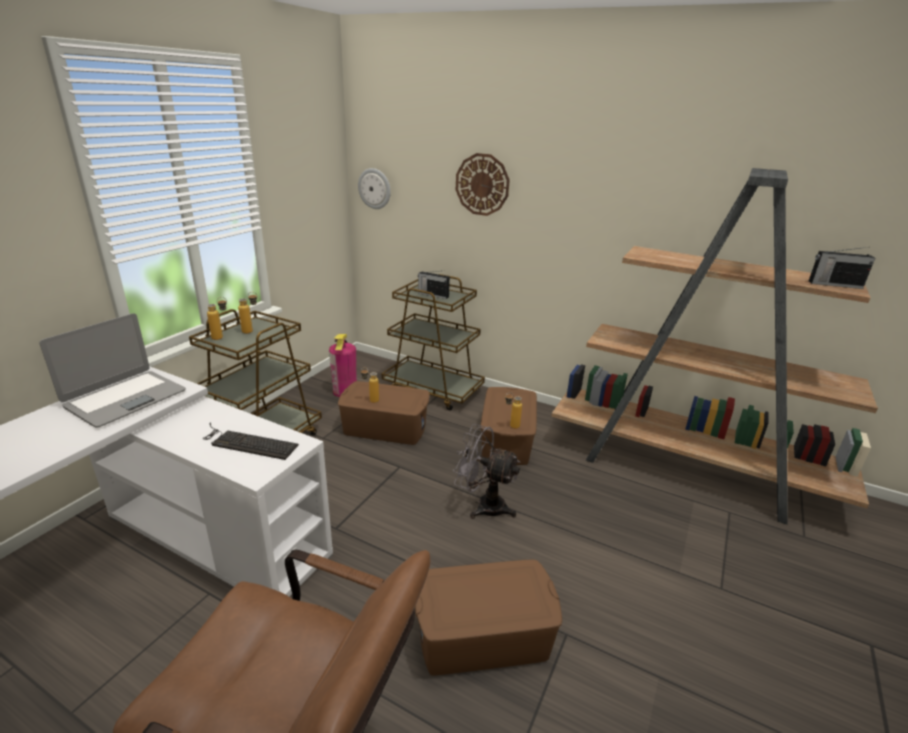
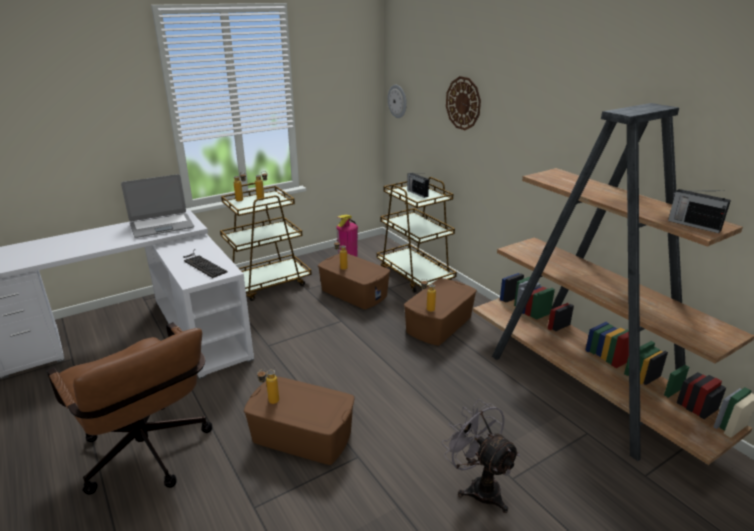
camera: 30 degrees right, 0 degrees up
grey fan [453,424,520,519] -> grey fan moved to [442,399,520,513]
none -> bottle [257,369,279,404]

